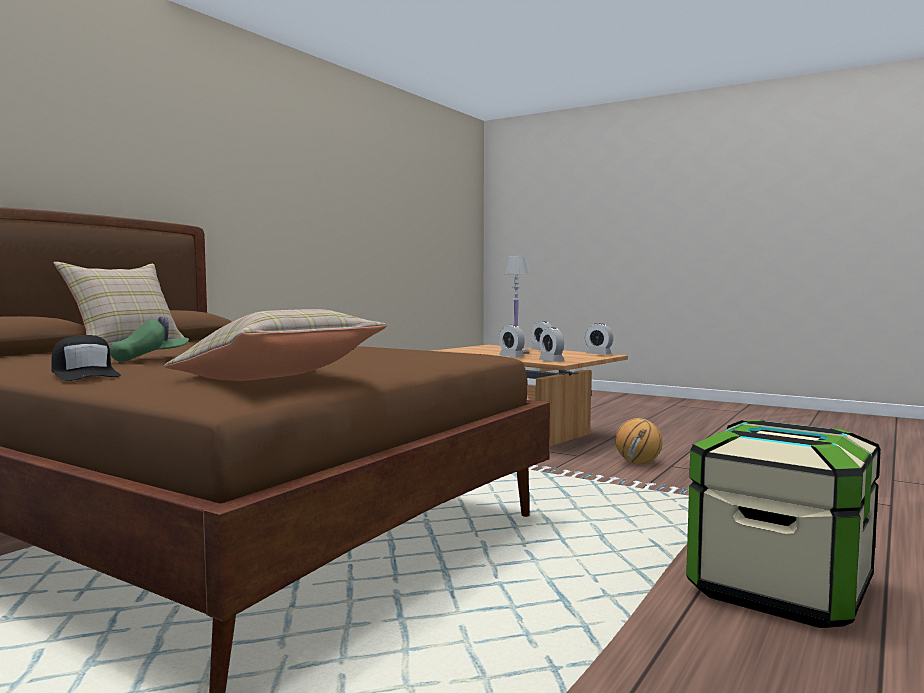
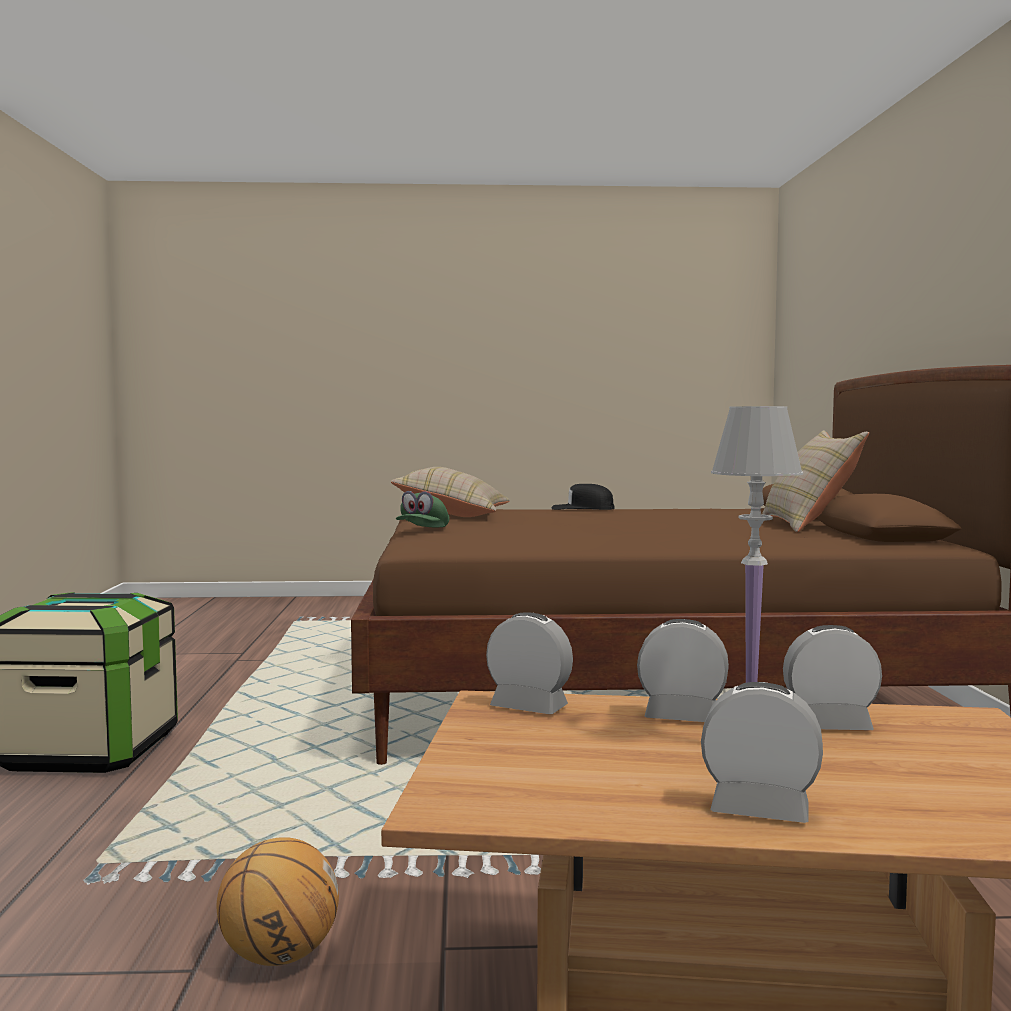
camera: 145 degrees right, 0 degrees up
green cap [110,316,189,362] -> green cap moved to [396,491,449,527]
alarm clock [585,323,613,355] -> alarm clock moved to [783,625,882,730]

